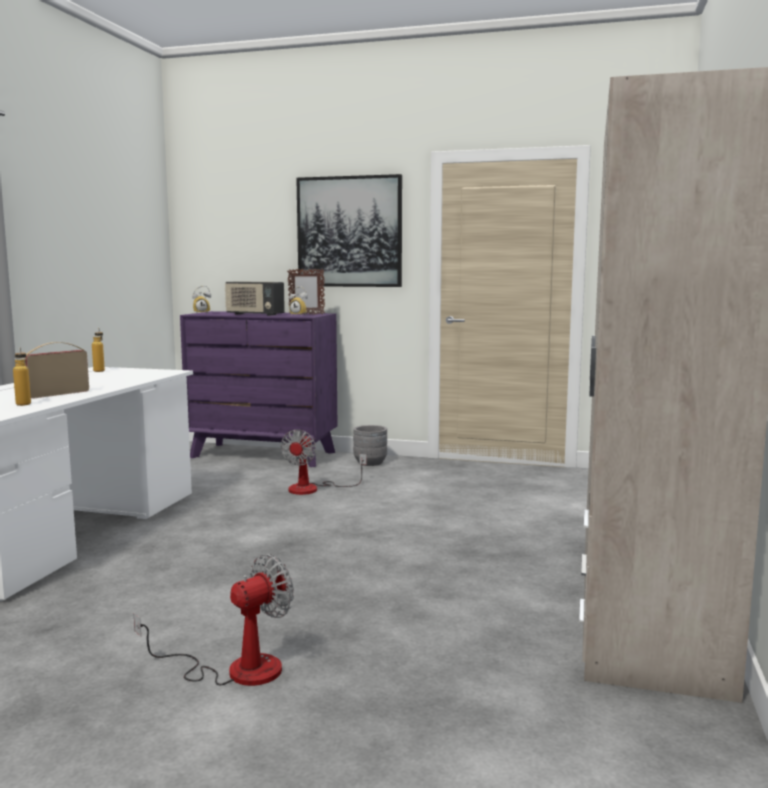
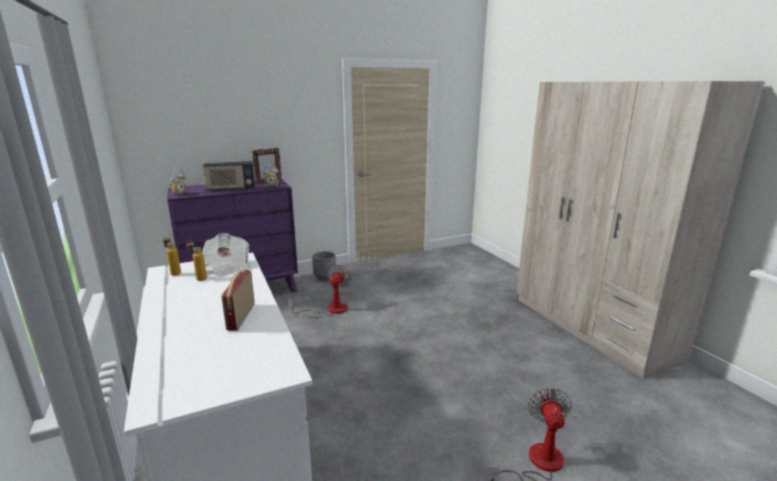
camera: 40 degrees left, 10 degrees up
bottle [13,347,31,406] -> bottle moved to [186,240,207,281]
fan [280,429,367,495] -> fan turned 135 degrees counterclockwise [287,265,351,318]
picture [296,174,402,287] -> none
none -> newspaper [202,233,249,277]

